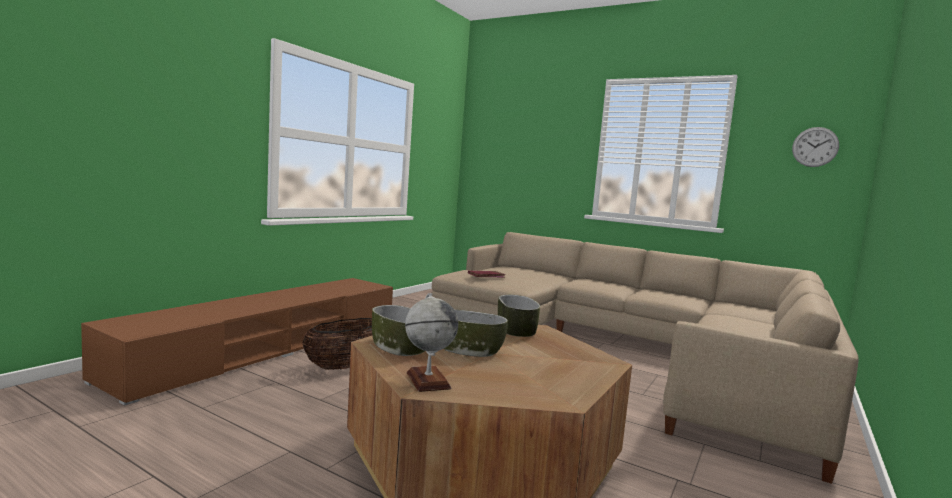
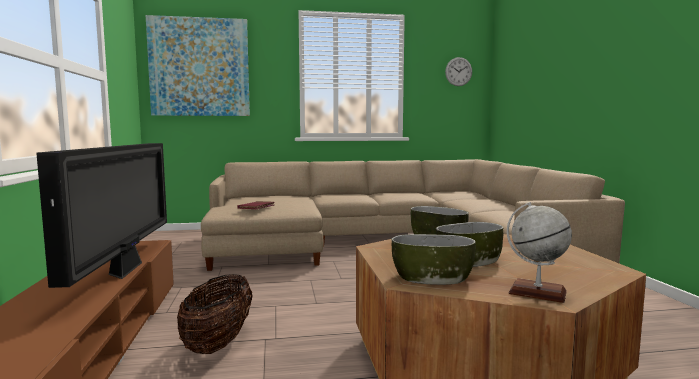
camera: 40 degrees left, 0 degrees up
none -> television [36,143,167,288]
none -> picture [146,15,250,116]

